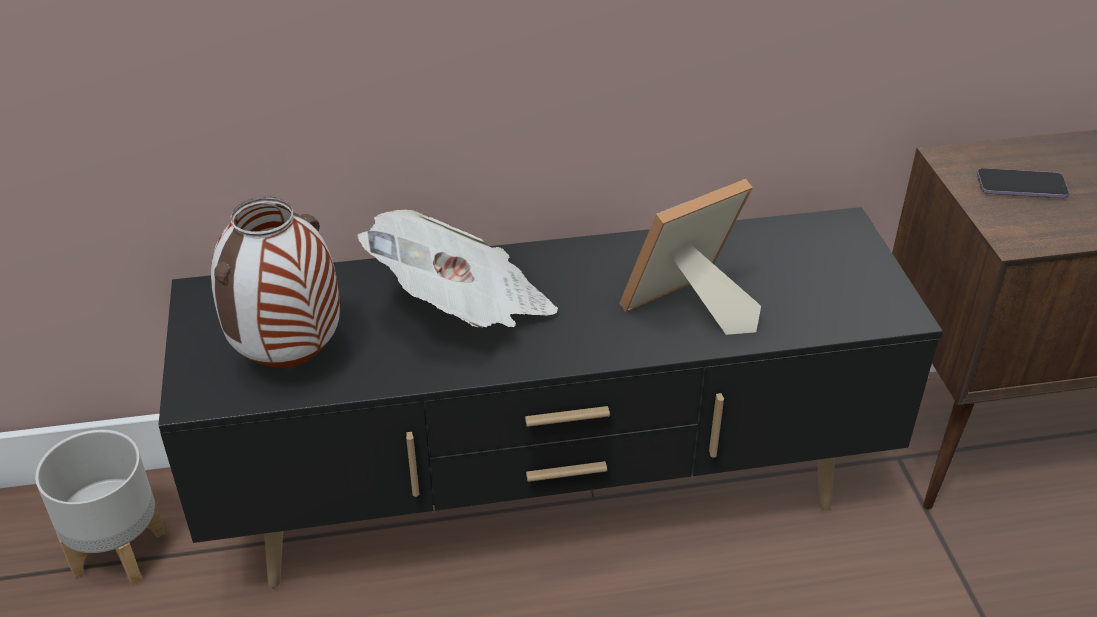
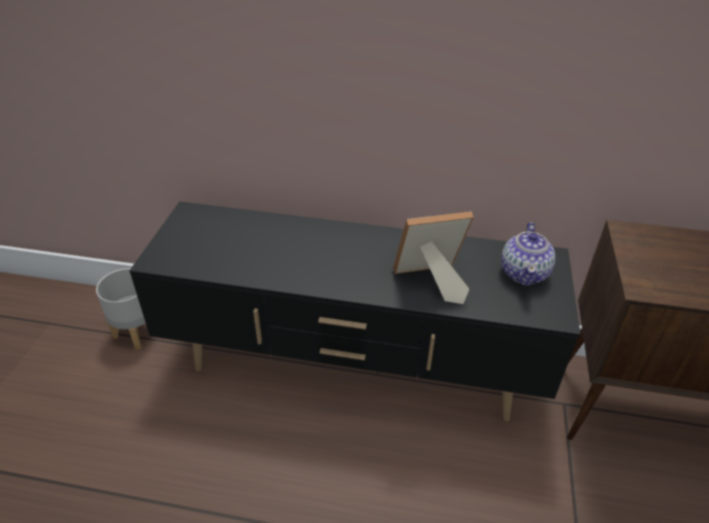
camera: 20 degrees right, 0 degrees up
vase [211,196,340,368] -> none
newspaper [357,209,558,328] -> none
phone [977,168,1069,198] -> none
none -> teapot [501,222,556,286]

